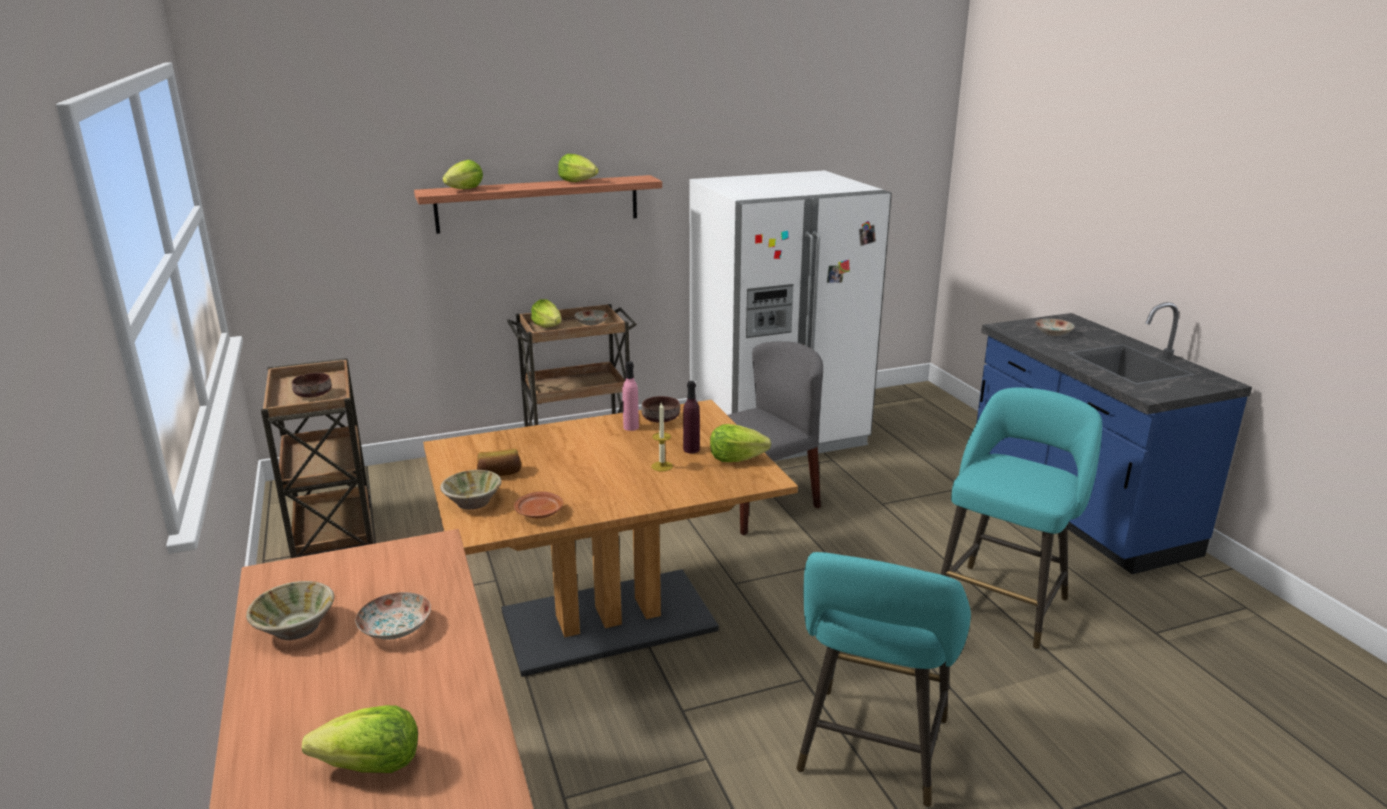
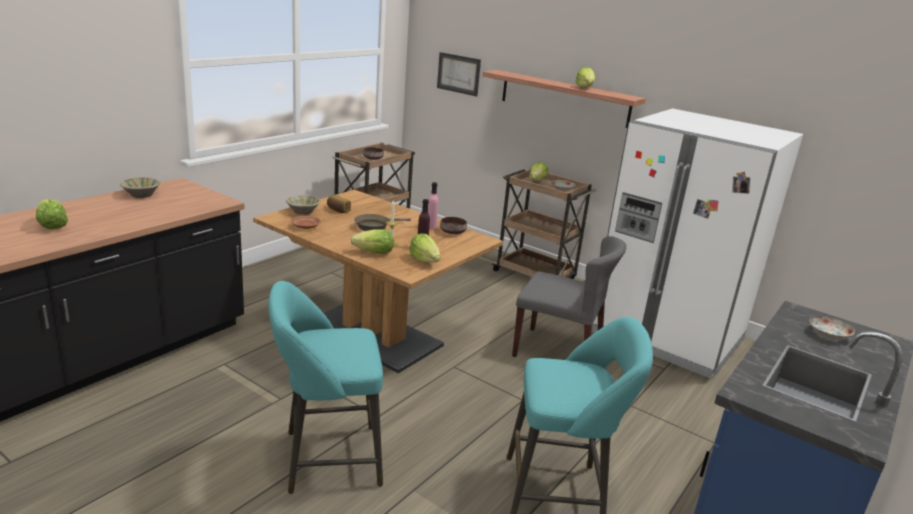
camera: 55 degrees right, 0 degrees up
plate [355,592,431,640] -> none
lettuce [442,160,483,189] -> lettuce moved to [351,229,394,254]
none -> brown frying pan [354,214,411,231]
none -> picture [437,52,481,97]

